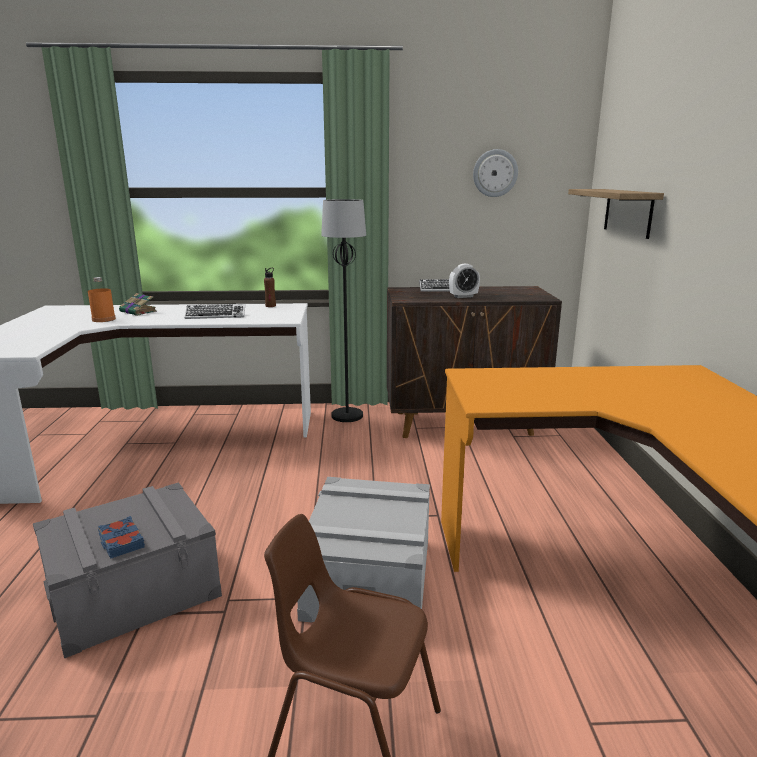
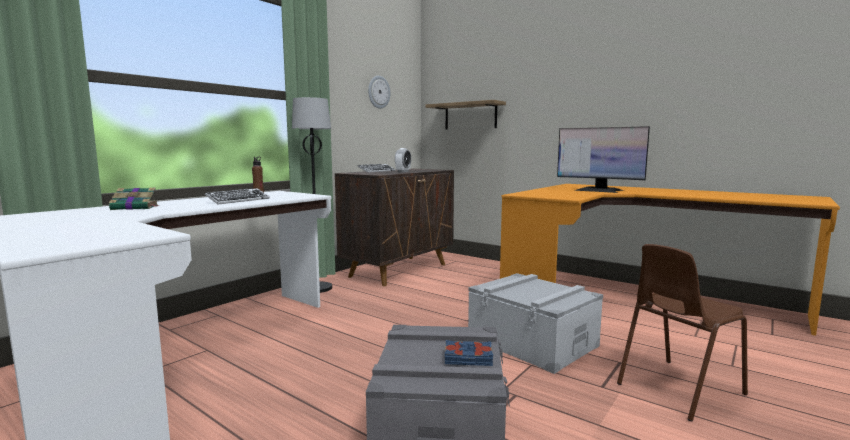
camera: 50 degrees left, 10 degrees down
orange bottle [88,277,116,322] -> none
none -> monitor [557,126,650,193]

